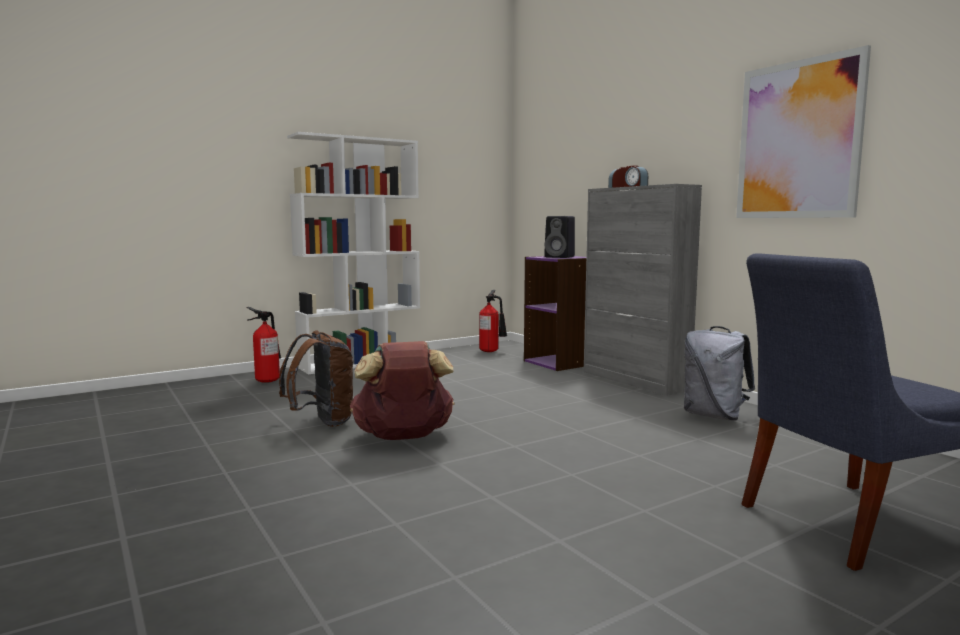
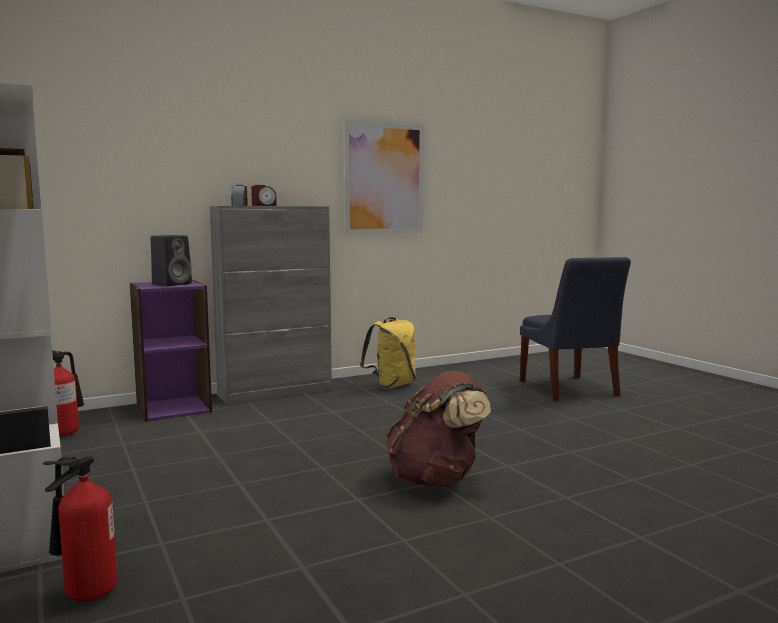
camera: 85 degrees left, 0 degrees up
brown backpack [279,330,353,427] -> none
grey backpack [684,326,755,421] -> yellow backpack [360,317,416,389]

